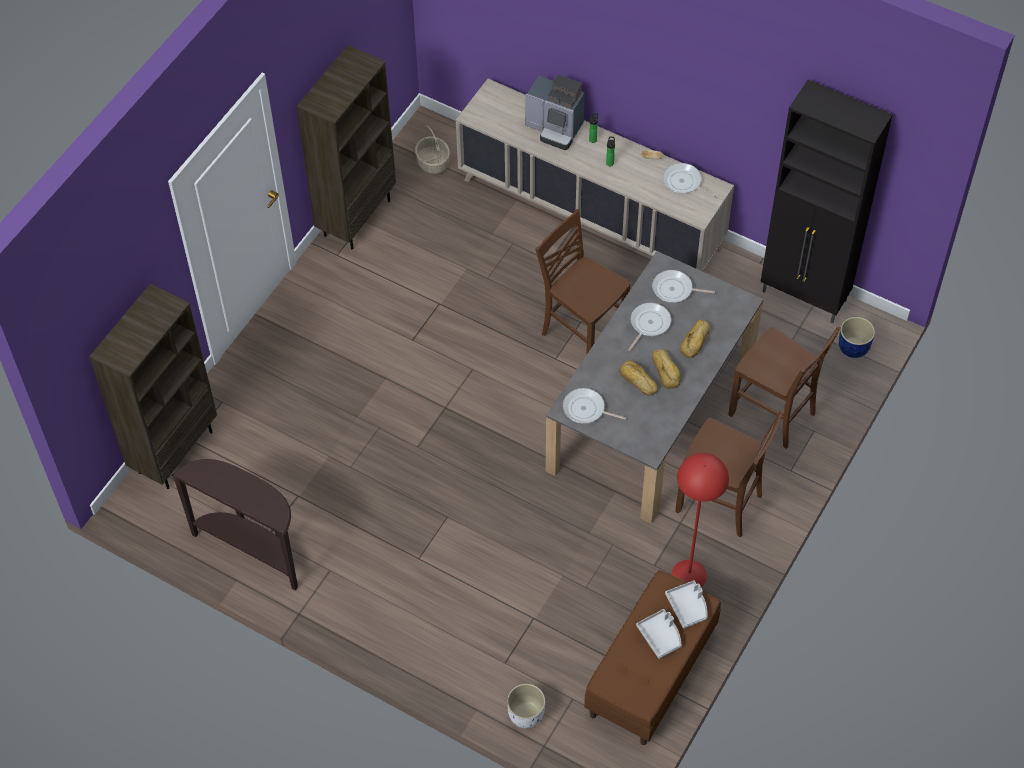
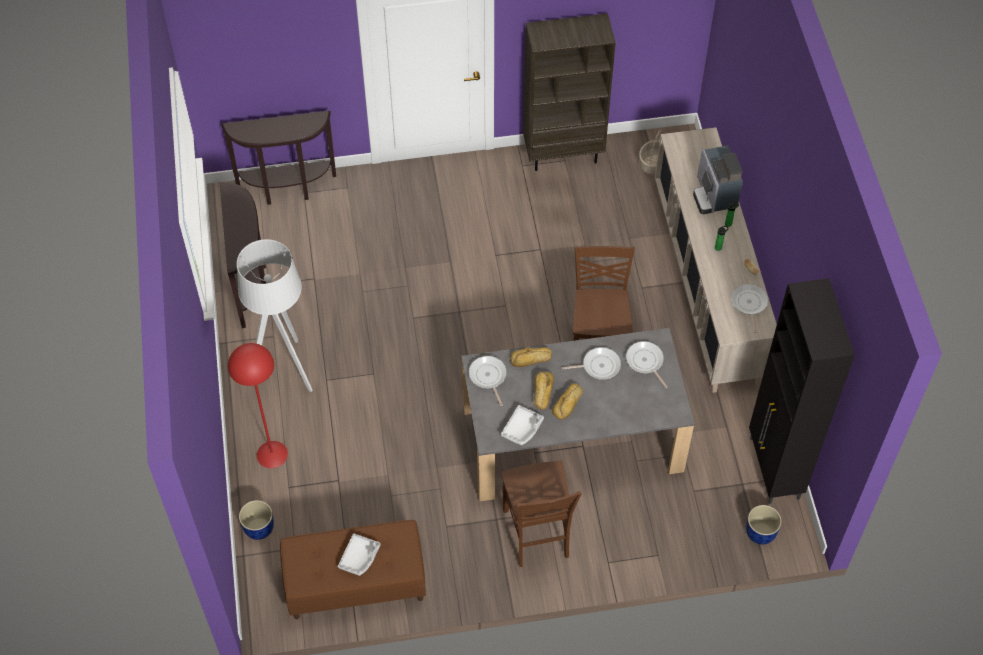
camera: 50 degrees right, 0 degrees up
brown bookcase [89,284,217,489] -> brown console table [221,111,336,205]
white planter [507,684,545,729] -> blue planter [239,500,274,540]
grey tray [665,580,707,628] -> grey tray moved to [501,405,544,445]
red floor lamp [672,453,729,587] -> red floor lamp moved to [228,343,288,468]
bread [680,320,710,358] -> bread moved to [510,347,552,367]
brown chair [728,326,841,449] -> none
none -> grey floor lamp [237,239,313,392]

